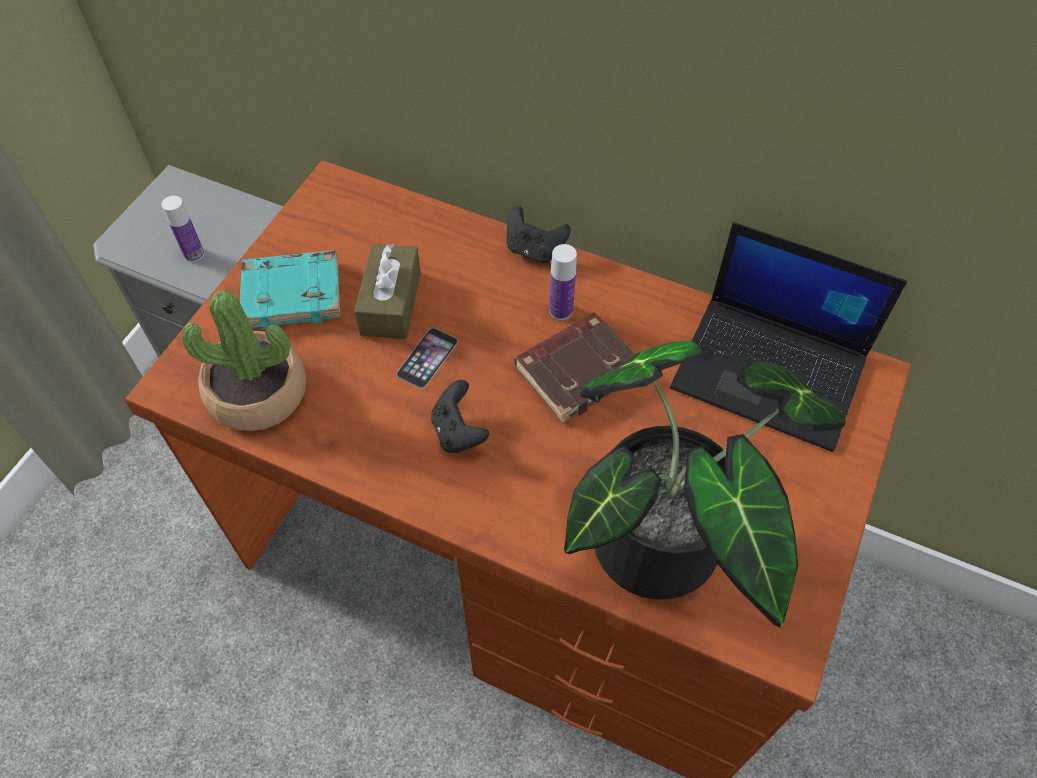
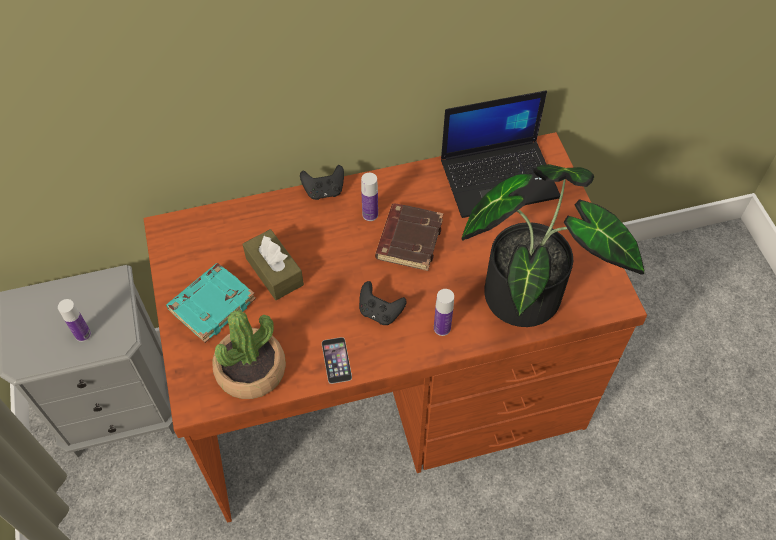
camera: 40 degrees left, 0 degrees up
phone [396,328,458,389] -> phone moved to [322,337,352,384]
none -> bottle [434,289,454,336]

